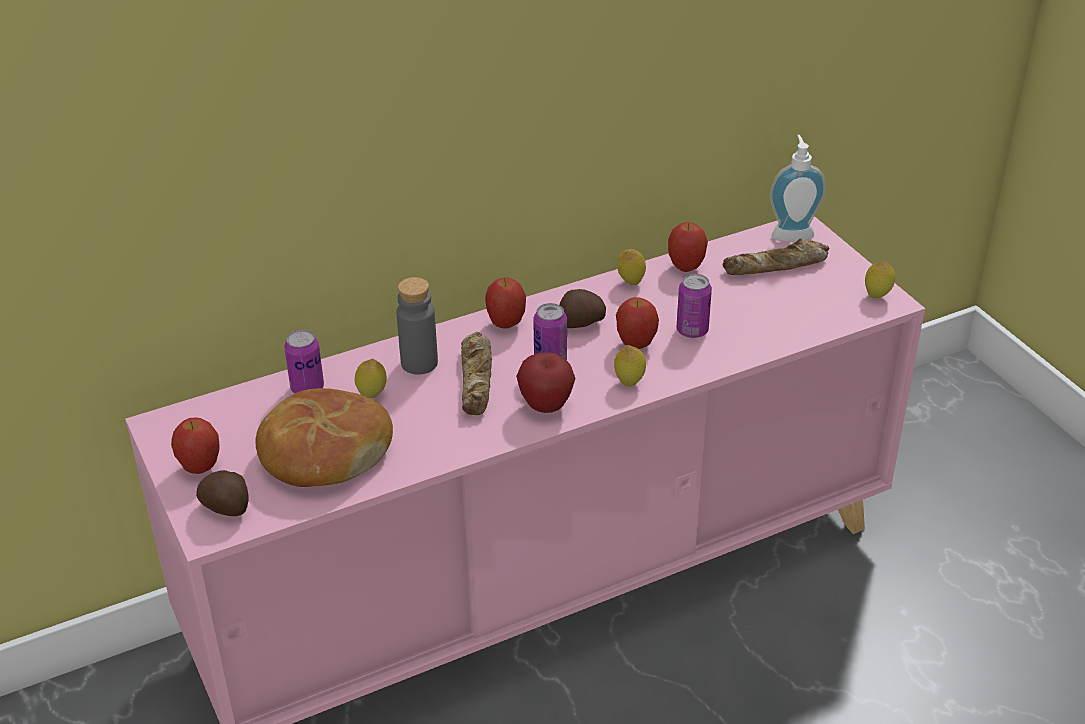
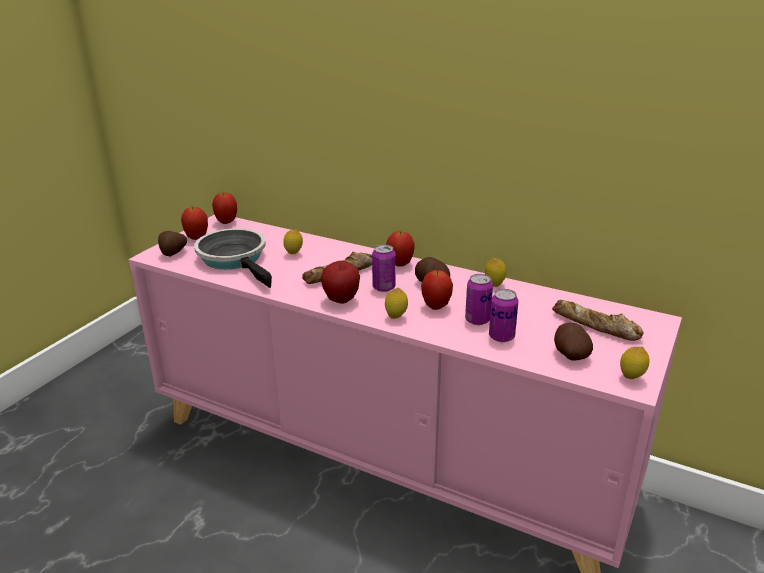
camera: 55 degrees right, 10 degrees down
bread [255,388,393,487] -> frying pan [194,228,272,288]
can [284,330,324,393] -> can moved to [489,289,518,342]
grey bottle [396,277,438,375] -> none
apple [668,222,708,272] -> apple moved to [212,191,237,224]
soap dispenser [770,135,826,242] -> none
none -> potato [554,323,593,361]

